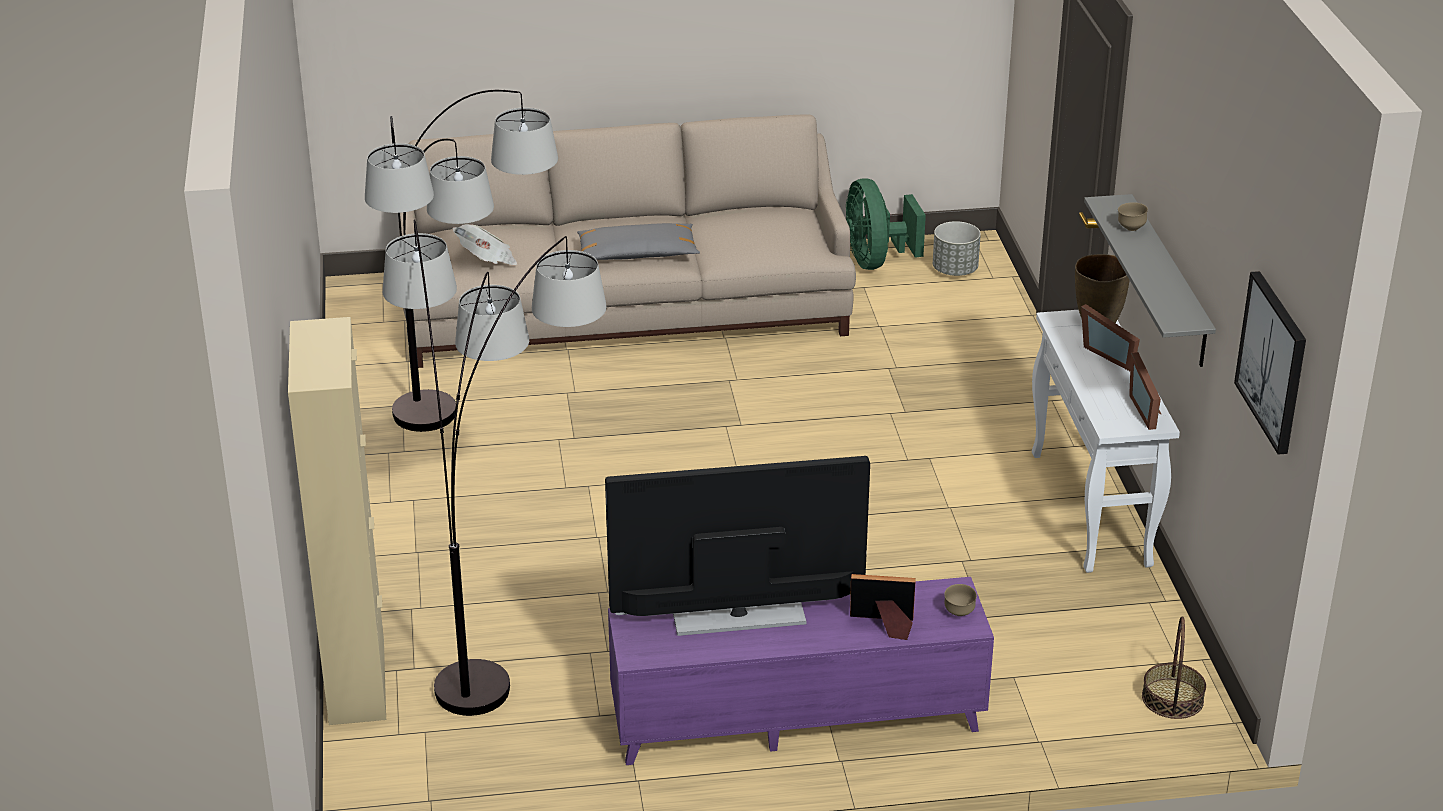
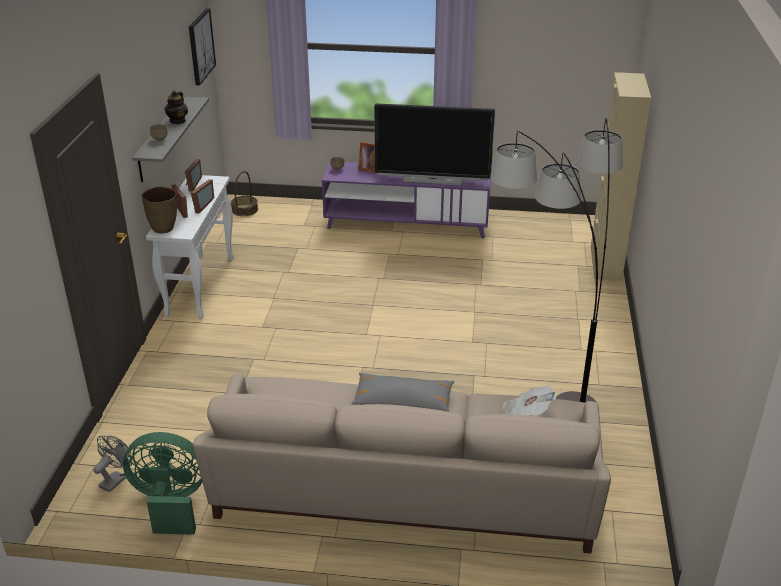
camera: 165 degrees left, 0 degrees up
floor lamp [383,219,607,716] -> none
green fan [846,178,926,270] -> green fan turned 90 degrees counterclockwise [123,432,202,535]
grey planter [933,221,981,276] -> grey fan [94,436,132,492]
none -> teapot [164,91,188,124]
none -> picture frame [191,179,214,214]

